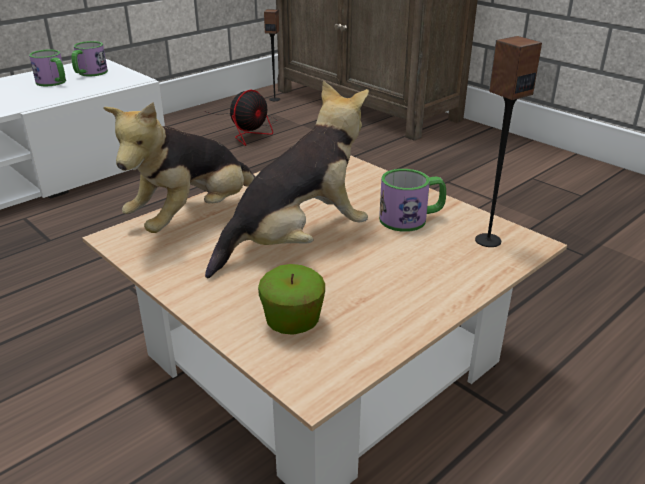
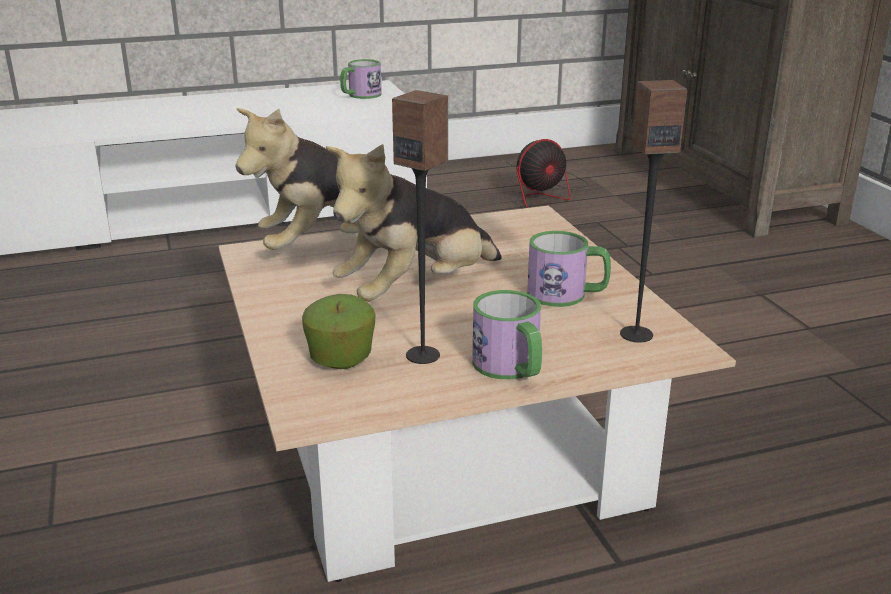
camera: 25 degrees right, 5 degrees down
mug [29,49,66,86] -> mug moved to [472,290,542,380]
plush toy [205,81,369,278] -> plush toy turned 150 degrees clockwise [326,144,502,302]
speaker [264,9,280,101] -> speaker moved to [392,90,448,364]

